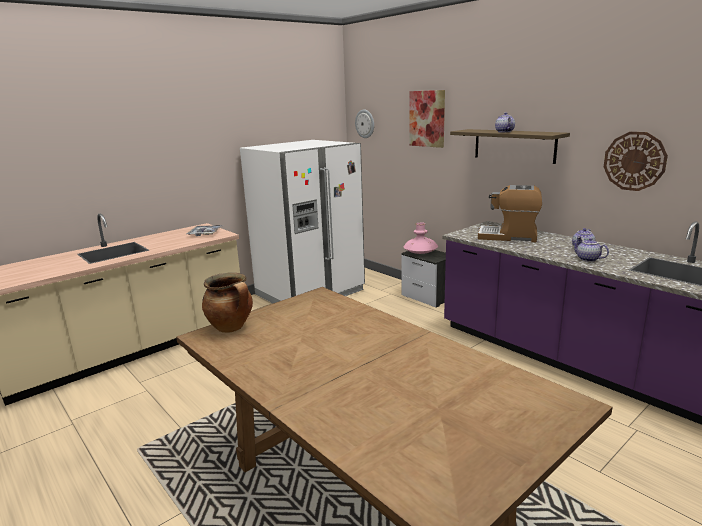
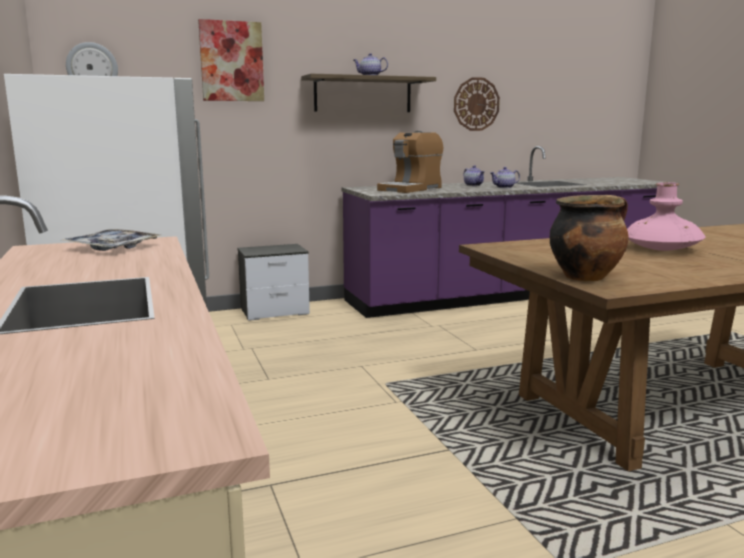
camera: 70 degrees left, 5 degrees down
pink vase [404,222,438,254] -> pink vase moved to [627,182,706,251]

